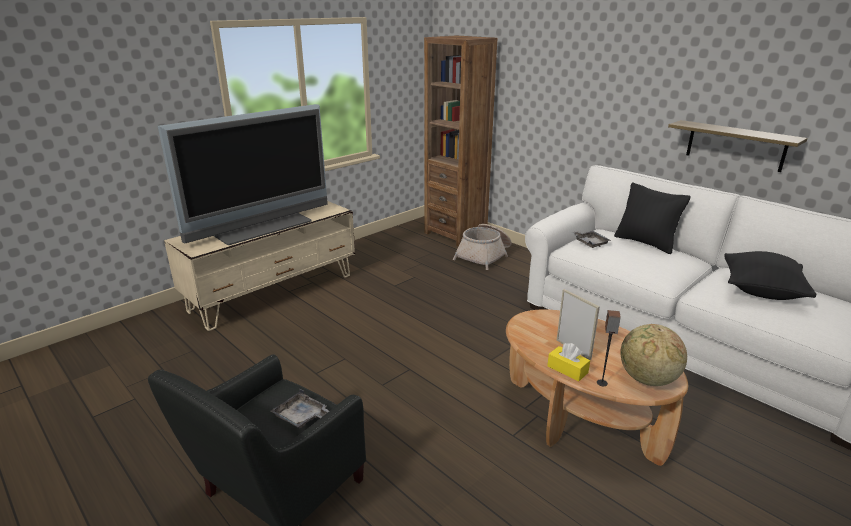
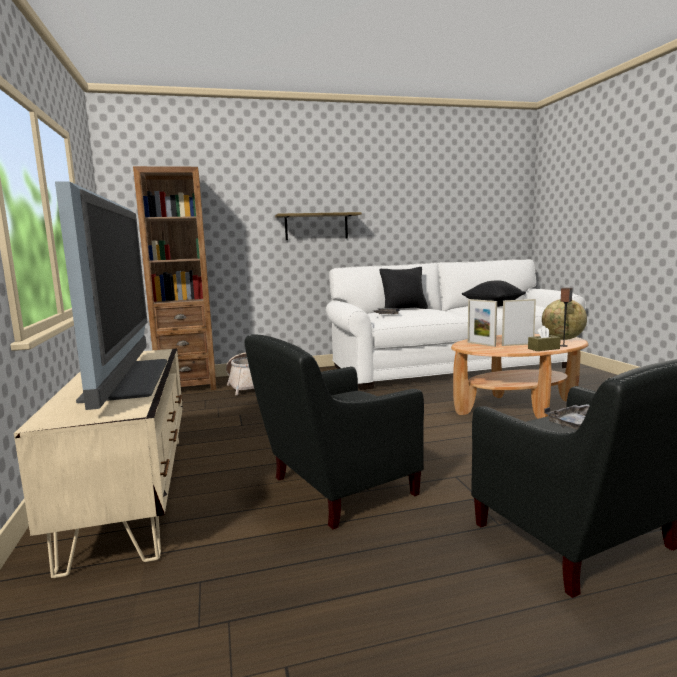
camera: 60 degrees left, 15 degrees down
yellow tissue box [547,343,590,381] -> brown tissue box [528,326,561,351]
shelf [668,120,808,172] -> shelf moved to [275,212,362,240]
none -> black armchair [245,334,424,530]
none -> picture frame [468,299,497,347]

